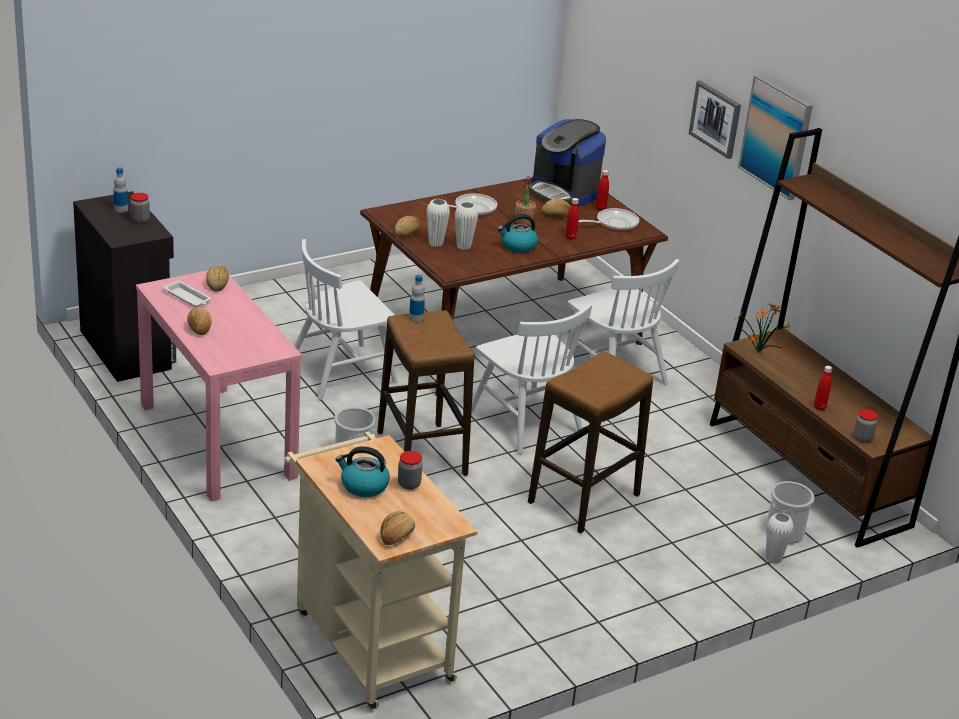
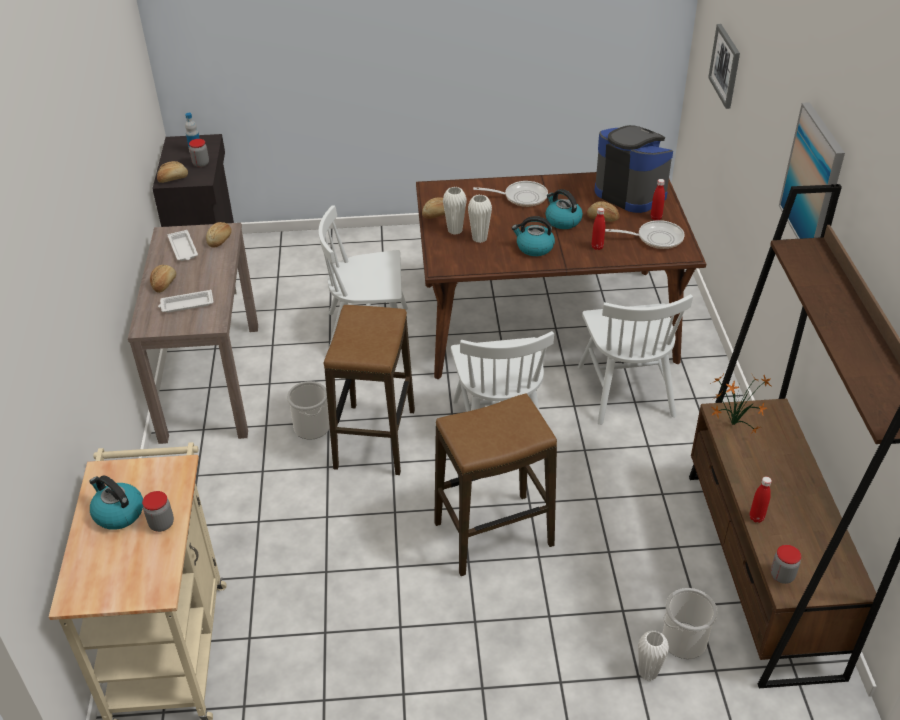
camera: 30 degrees right, 10 degrees up
pink console table [136,270,302,502] -> brown console table [128,223,258,444]
bread [380,511,415,545] -> bread moved to [157,161,188,183]
bottle [409,275,425,322] -> none
potted plant [516,176,536,226] -> kettle [545,189,583,229]
coffee machine [529,119,606,206] -> coffee machine turned 150 degrees clockwise [594,125,673,213]
picture [689,80,741,159] -> picture moved to [708,24,740,109]
none -> white tray [158,289,214,313]

